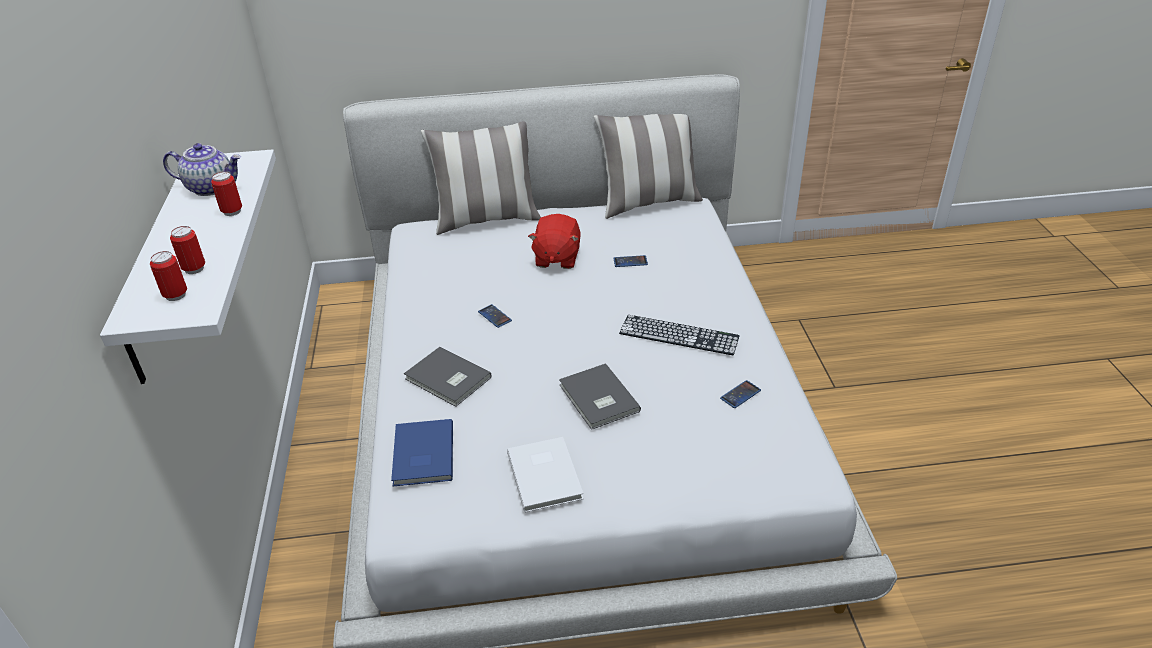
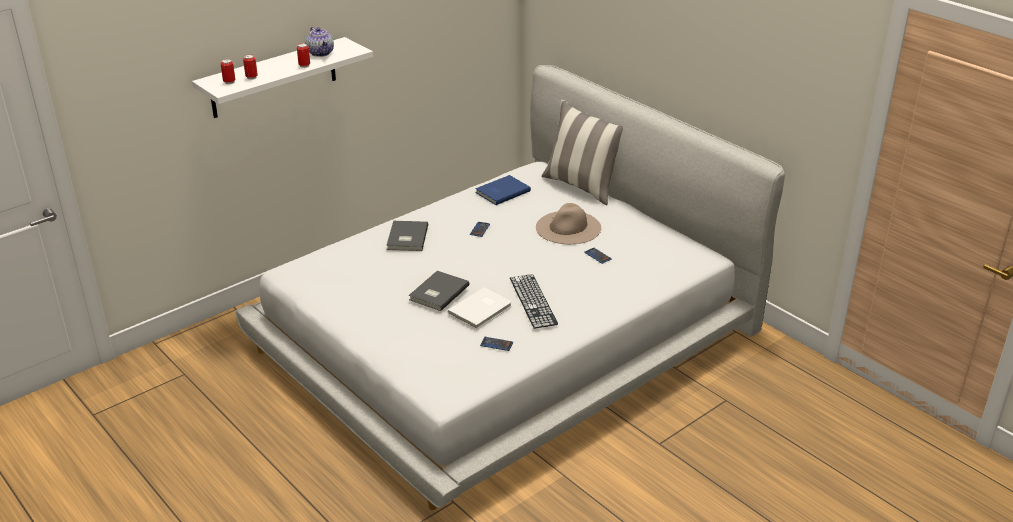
camera: 55 degrees right, 5 degrees down
blue book [391,419,453,486] -> blue book moved to [475,175,531,205]
white book [507,437,584,513] -> white book moved to [448,287,512,330]
red plush toy [528,214,580,269] -> beige hat [536,203,601,244]
pillow [594,114,703,219] -> none

